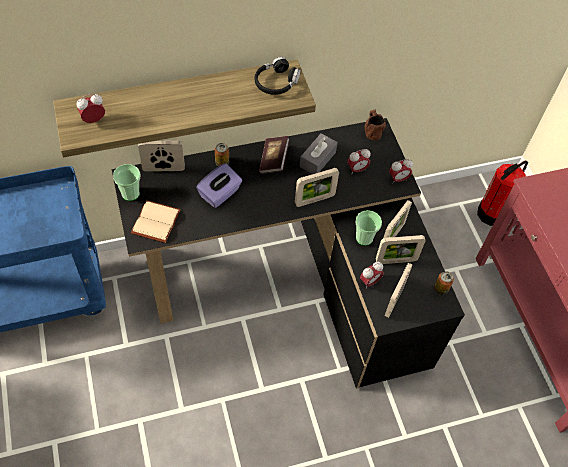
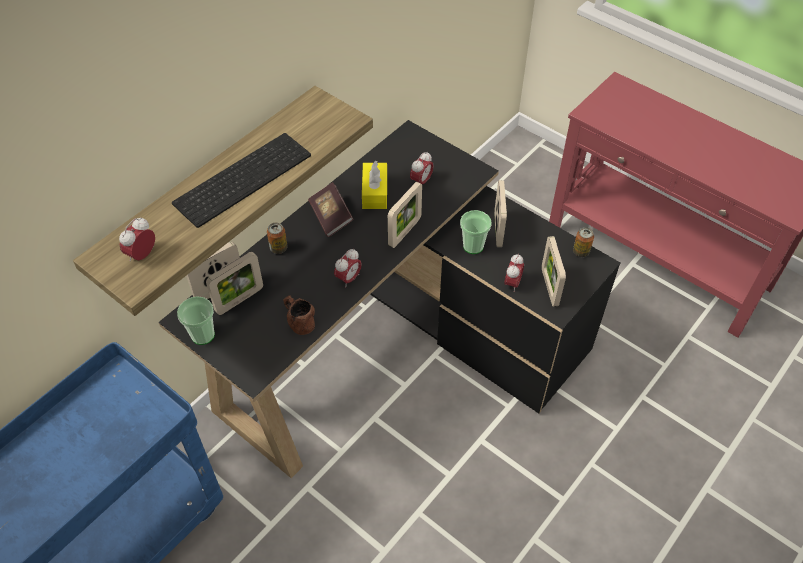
camera: 30 degrees left, 5 degrees down
beige book [131,200,181,243] -> none
purple tissue box [196,163,242,208] -> none
black headphones [254,57,300,95] -> none
grey tissue box [300,133,338,174] -> yellow tissue box [362,160,387,209]
brown mug [365,109,386,140] -> brown mug moved to [283,295,315,335]
picture frame [376,235,426,264] -> picture frame moved to [206,252,263,315]
alarm clock [389,159,413,184] -> alarm clock moved to [334,249,362,285]
fire extinguisher [477,161,528,226] -> none
none -> keyboard [172,133,311,228]

